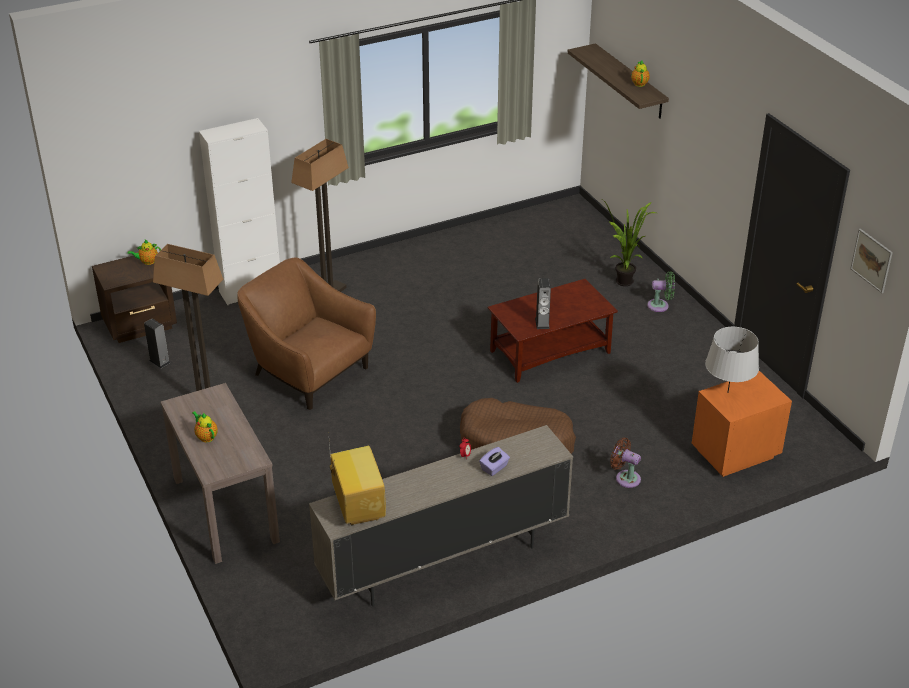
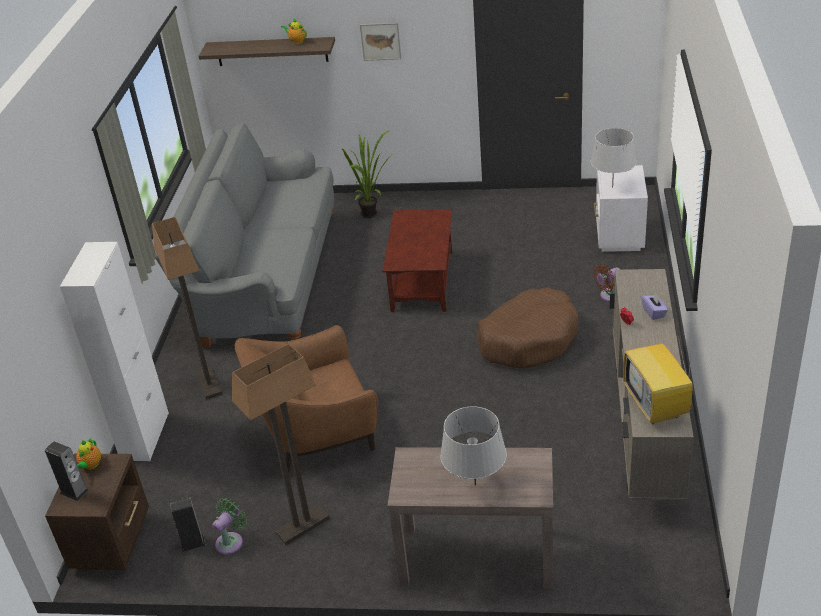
camera: 55 degrees left, 0 degrees up
teapot [192,411,218,442] -> grey table lamp [440,406,507,485]
television [328,431,386,525] -> television turned 120 degrees counterclockwise [623,333,692,424]
speaker [535,278,551,329] -> speaker moved to [45,441,89,501]
green fan [647,271,675,312] -> green fan moved to [212,498,247,555]
orange nightstand [692,371,792,477] -> white nightstand [594,165,648,252]
picture [850,229,893,293] -> picture moved to [360,23,401,61]
none -> grey sofa [155,123,334,348]

